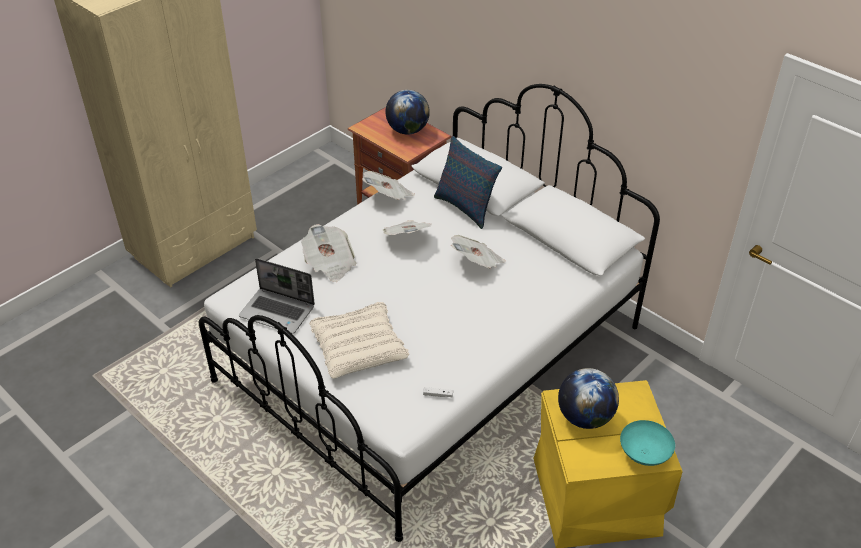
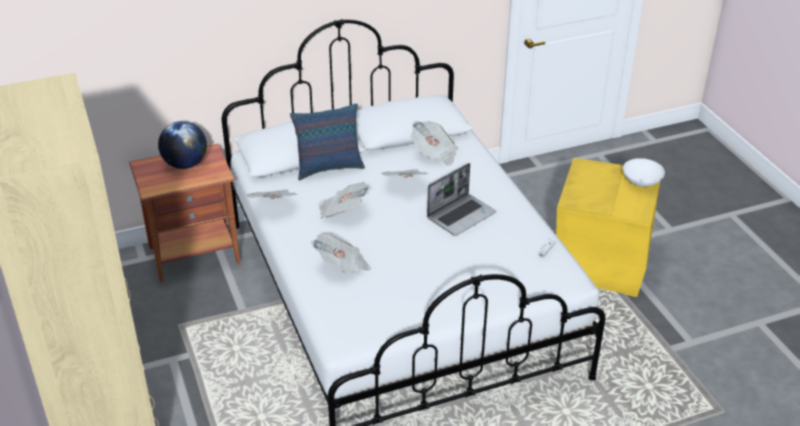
camera: 65 degrees left, 5 degrees down
laptop [239,258,315,334] -> laptop moved to [427,163,496,236]
beige pillow [309,302,409,379] -> none
globe [558,368,619,429] -> none
turquoise bowl [620,420,675,466] -> white bowl [623,158,665,187]
none -> newspaper [411,121,458,165]

